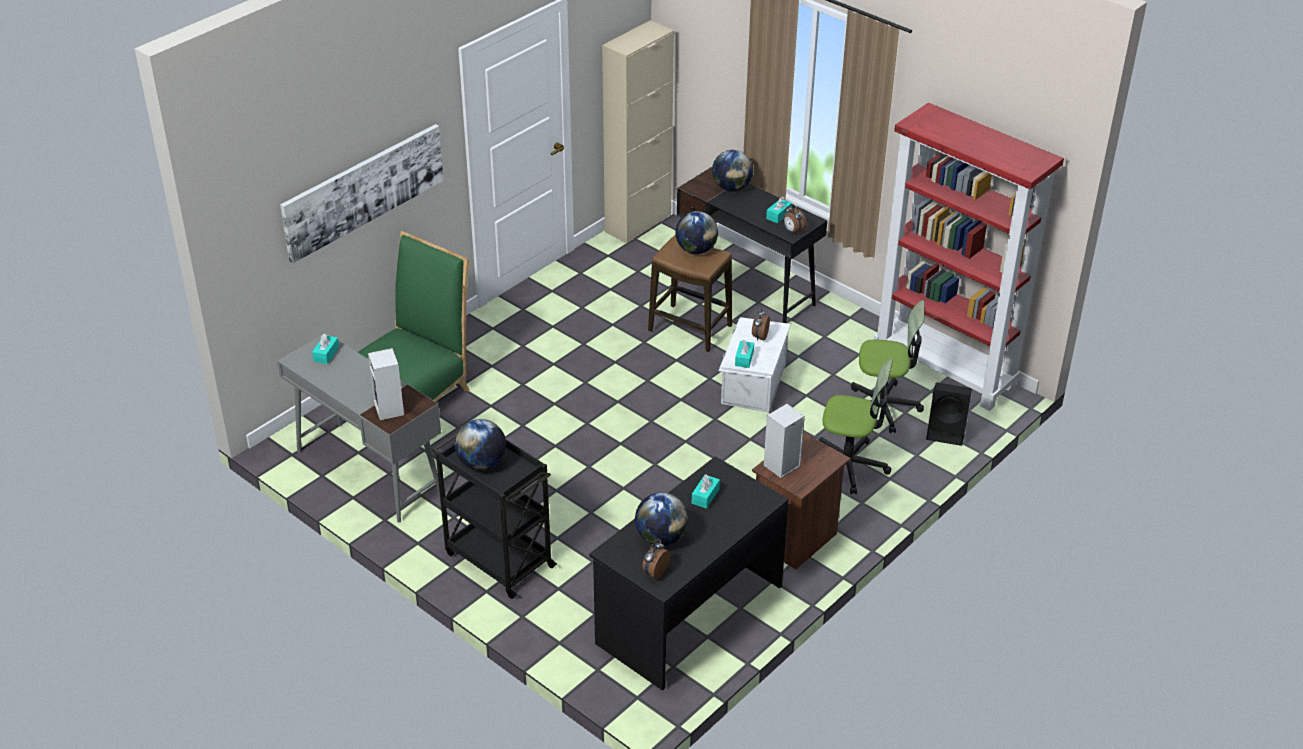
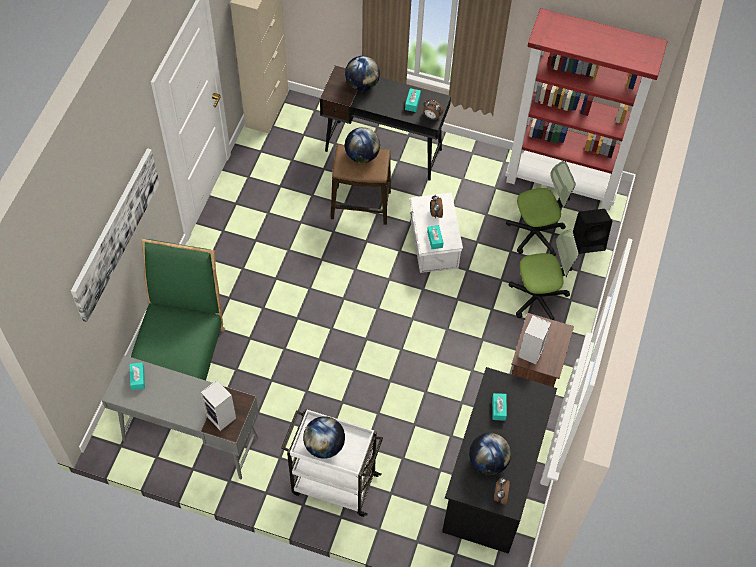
camera: 25 degrees left, 20 degrees up
black cart [433,434,557,599] -> white cart [281,408,383,517]

